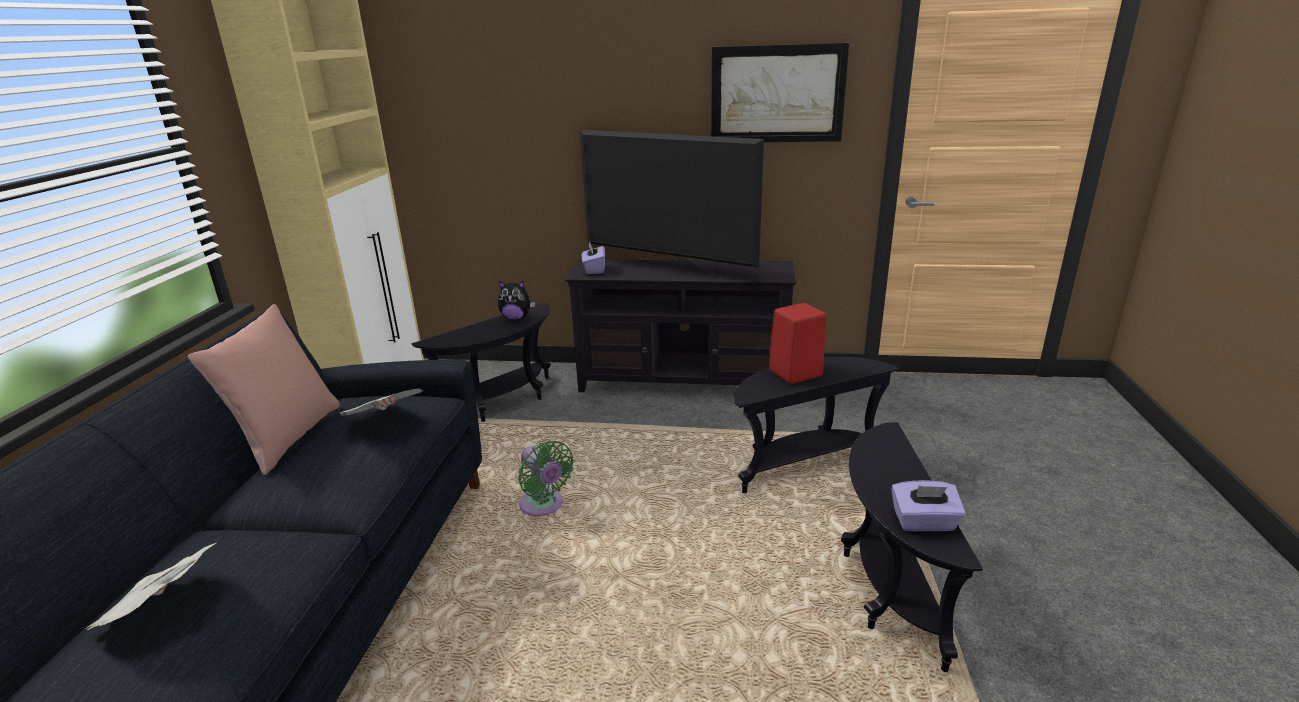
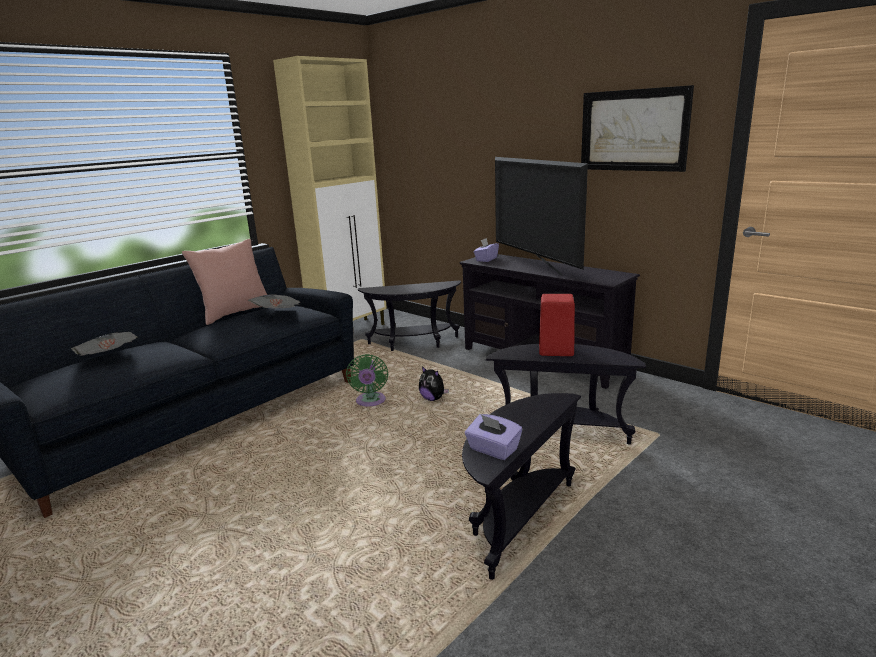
camera: 35 degrees right, 5 degrees down
plush toy [498,281,535,320] -> plush toy moved to [419,366,449,401]

